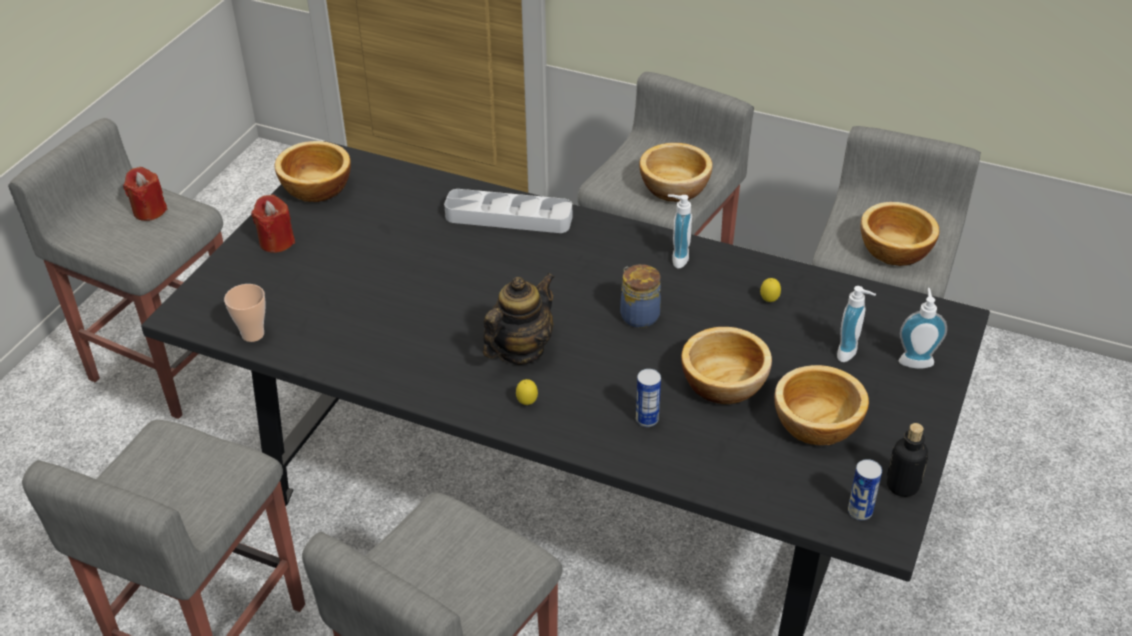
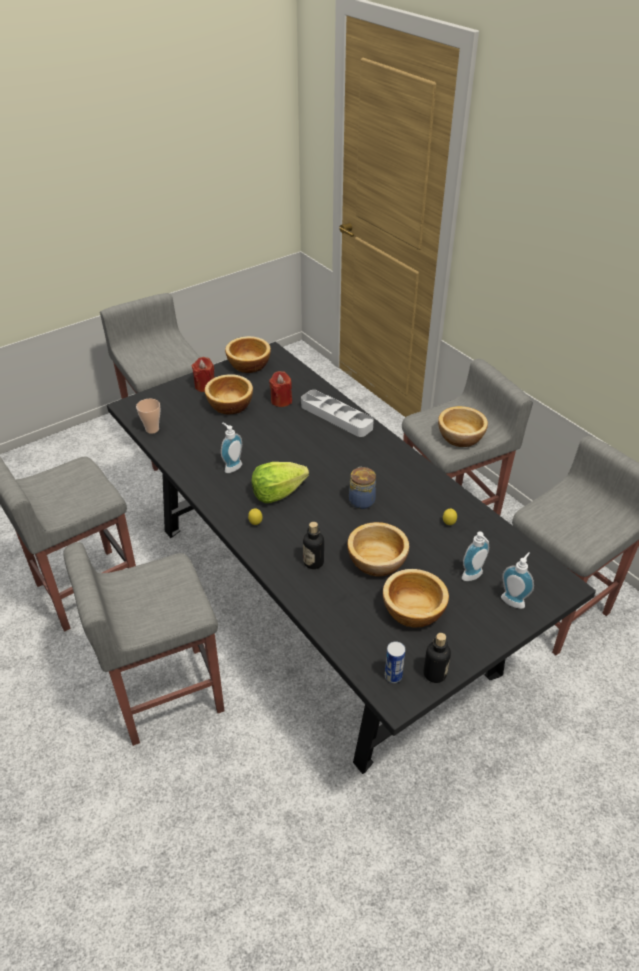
camera: 30 degrees right, 0 degrees up
red candle [123,167,167,221] -> red candle moved to [269,371,292,407]
teapot [483,273,554,365] -> lettuce [252,462,309,503]
can [636,369,661,427] -> bottle [303,522,324,569]
soap dispenser [668,195,692,268] -> soap dispenser moved to [221,423,242,473]
bowl [860,202,939,266] -> bowl moved to [205,374,253,415]

